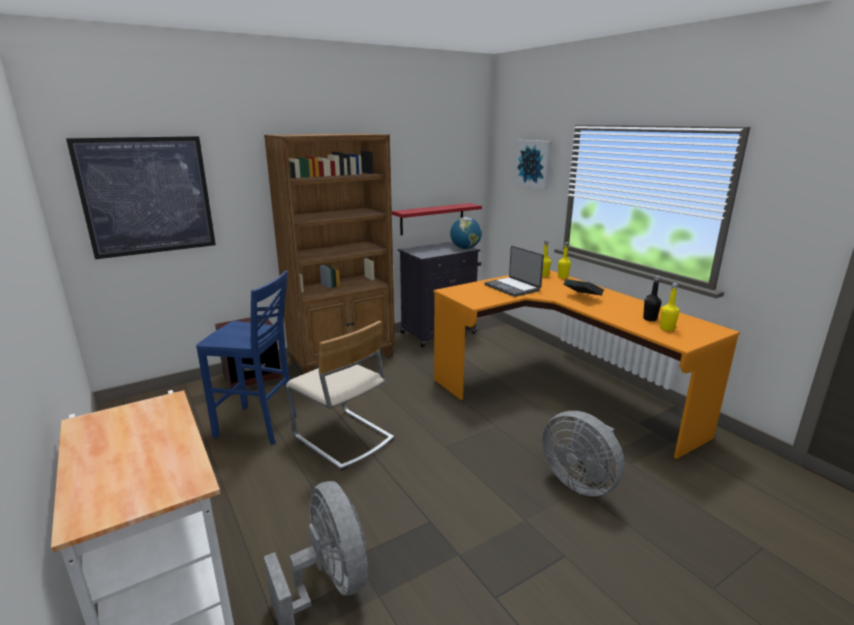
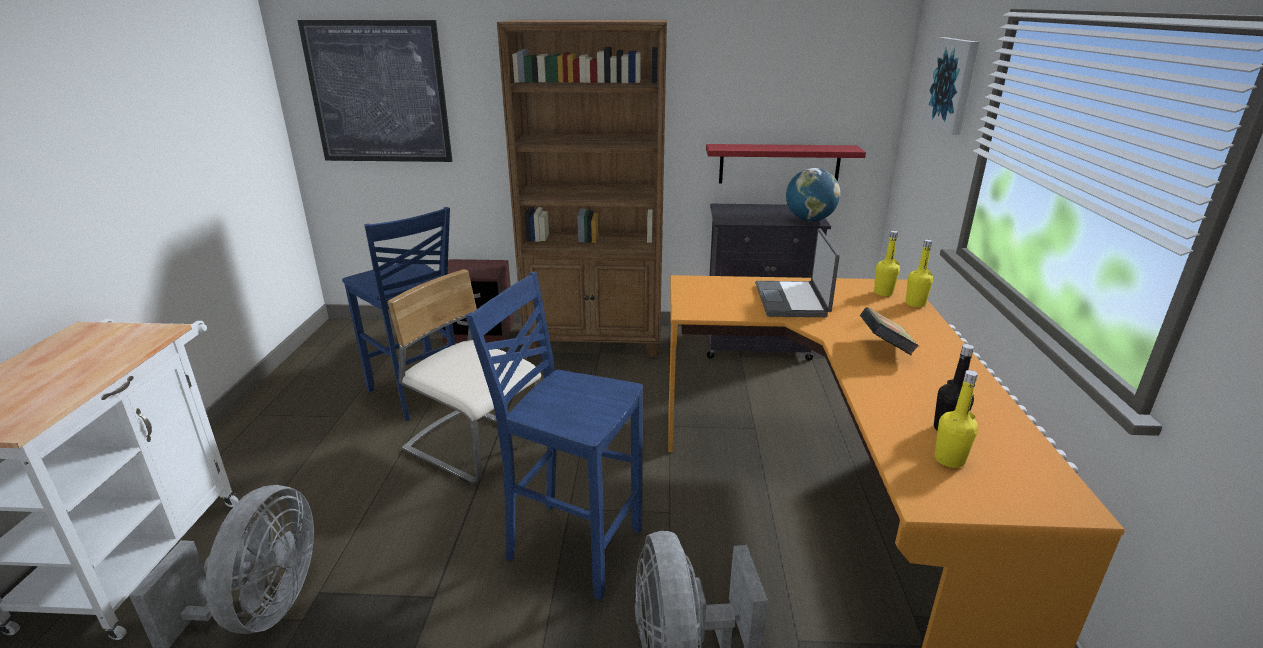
camera: 35 degrees right, 5 degrees up
beige chair [286,321,394,471] -> beige chair turned 135 degrees clockwise [387,269,541,483]
none -> blue stool [466,272,643,600]

